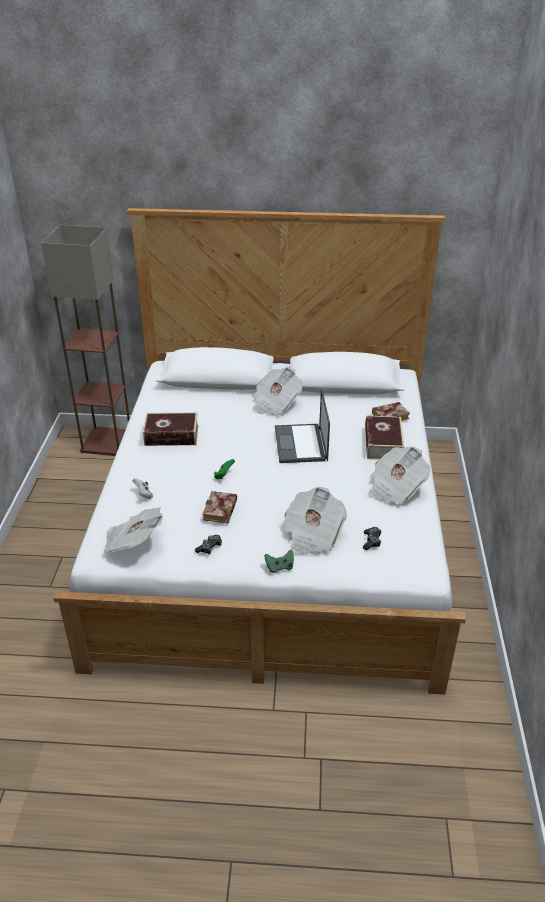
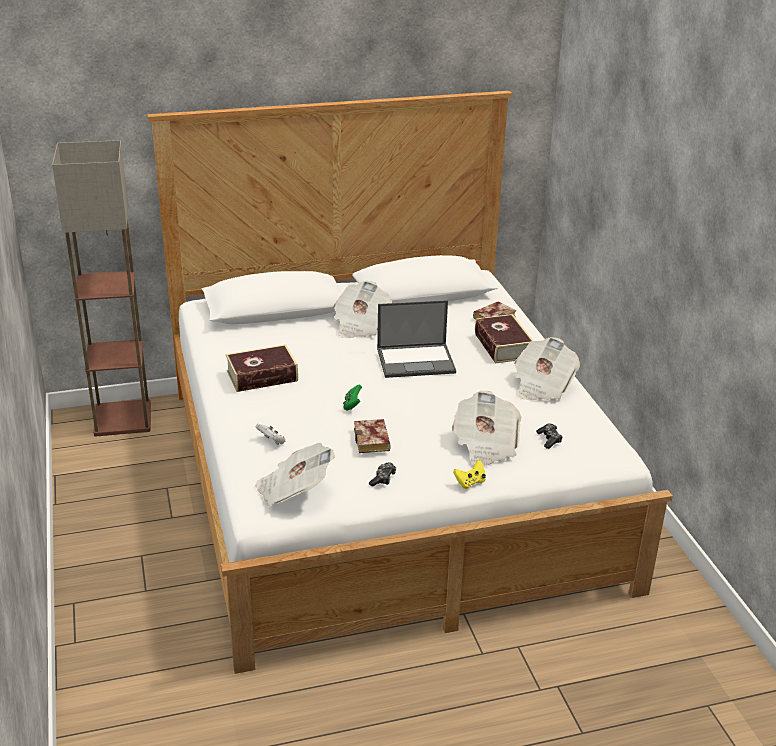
camera: 20 degrees left, 5 degrees down
green game controller [265,550,294,573] -> yellow game controller [453,460,486,489]
laptop [275,389,330,463] -> laptop turned 75 degrees counterclockwise [377,300,456,378]

